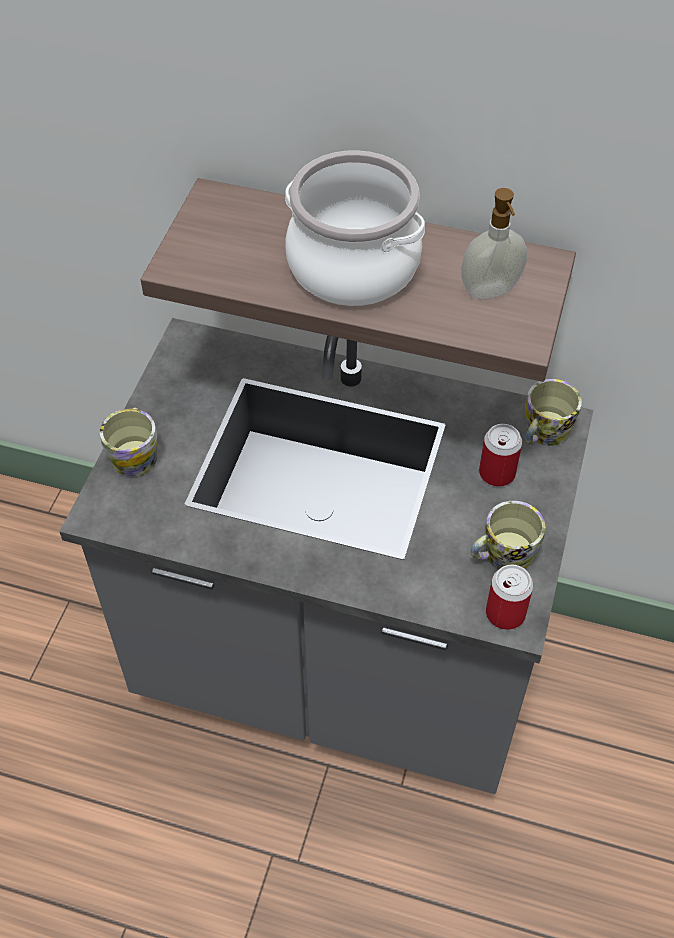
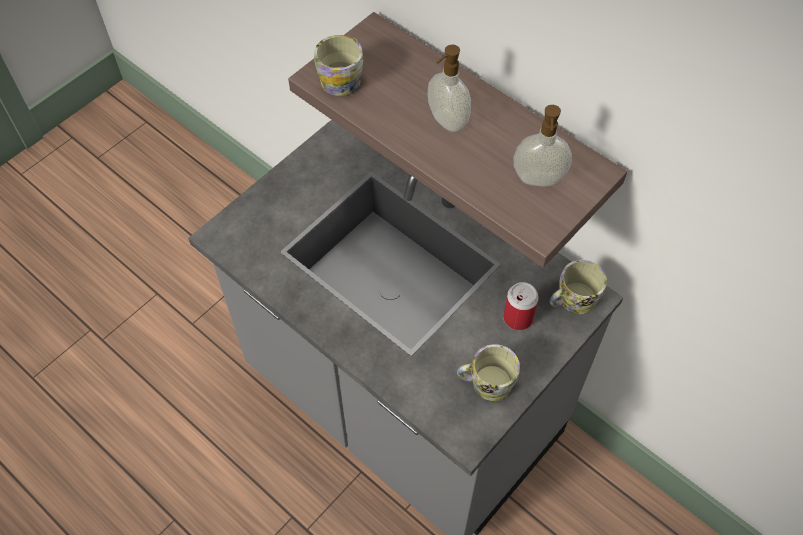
camera: 25 degrees right, 5 degrees up
mug [100,408,157,476] -> mug moved to [314,35,363,96]
cooking pot [285,150,425,306] -> soap dispenser [428,45,471,132]
can [486,565,533,630] -> none

